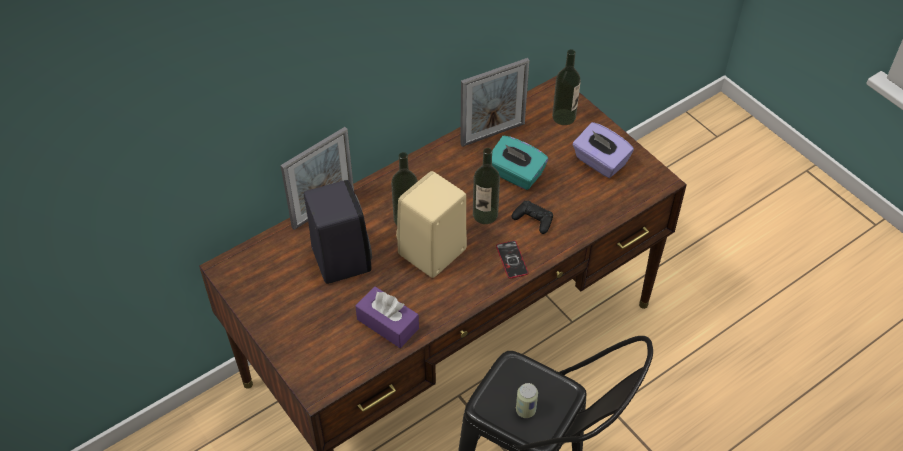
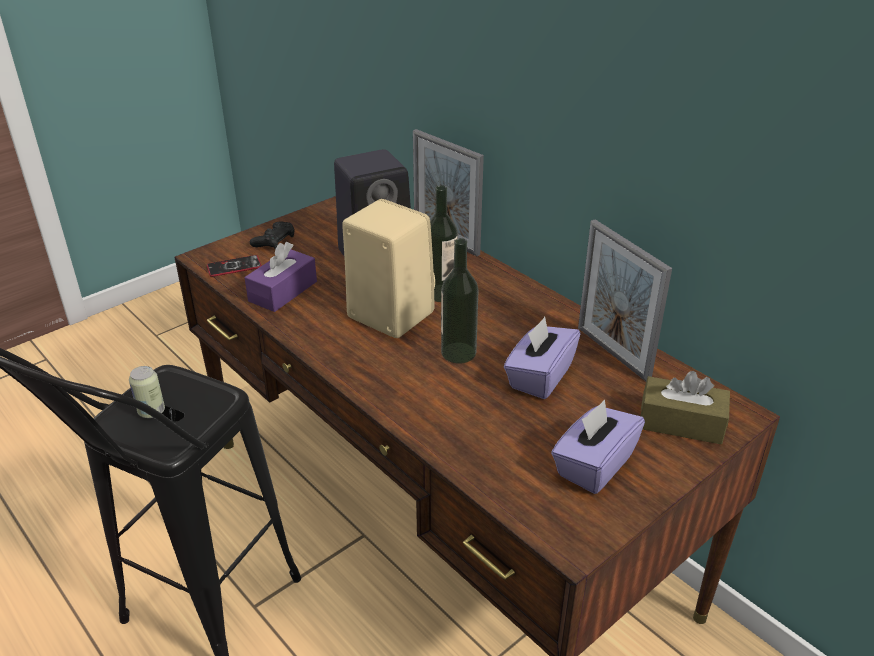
camera: 85 degrees right, 15 degrees down
turquoise tissue box [492,136,548,190] -> purple tissue box [504,317,580,399]
phone [496,241,528,279] -> phone moved to [207,255,262,277]
black game controller [512,201,553,234] -> black game controller moved to [250,221,295,249]
bottle [552,49,581,125] -> brown tissue box [640,371,730,444]

